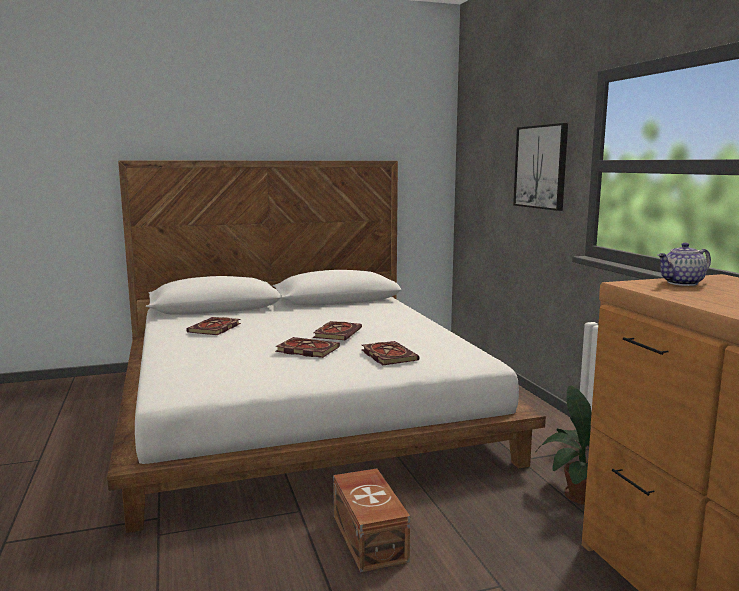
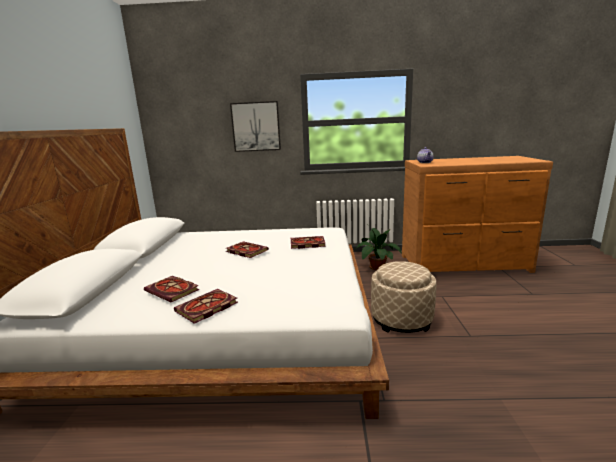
camera: 70 degrees left, 5 degrees up
book [275,337,340,358] -> book moved to [174,289,238,324]
brown storage box [333,469,410,572] -> beige ottoman [371,261,437,333]

